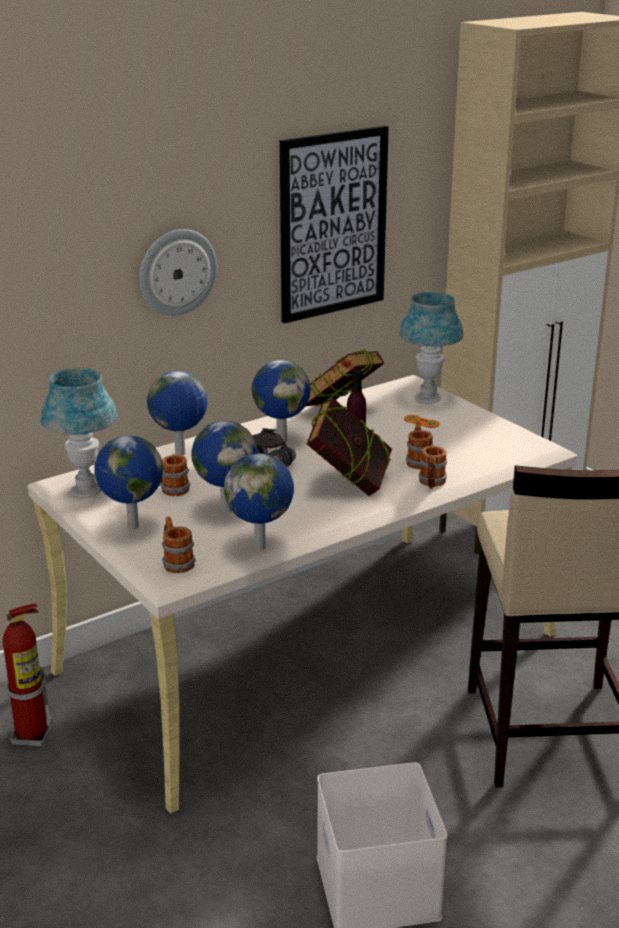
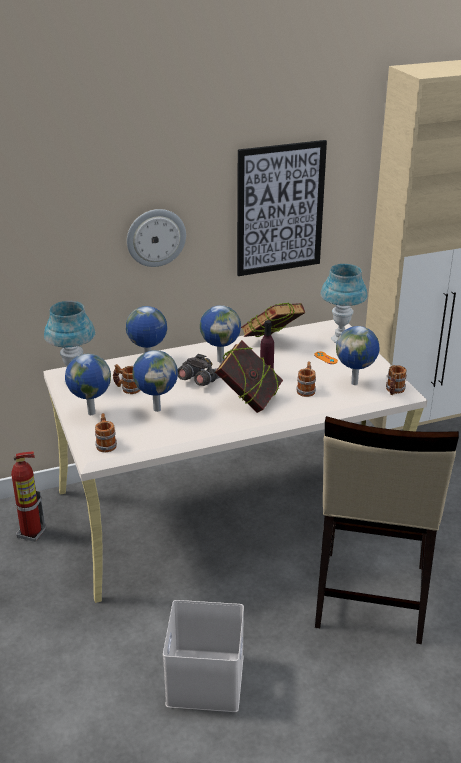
camera: 15 degrees right, 5 degrees up
globe [224,453,294,550] -> globe moved to [336,326,379,385]
mug [419,446,447,489] -> mug moved to [386,365,407,395]

